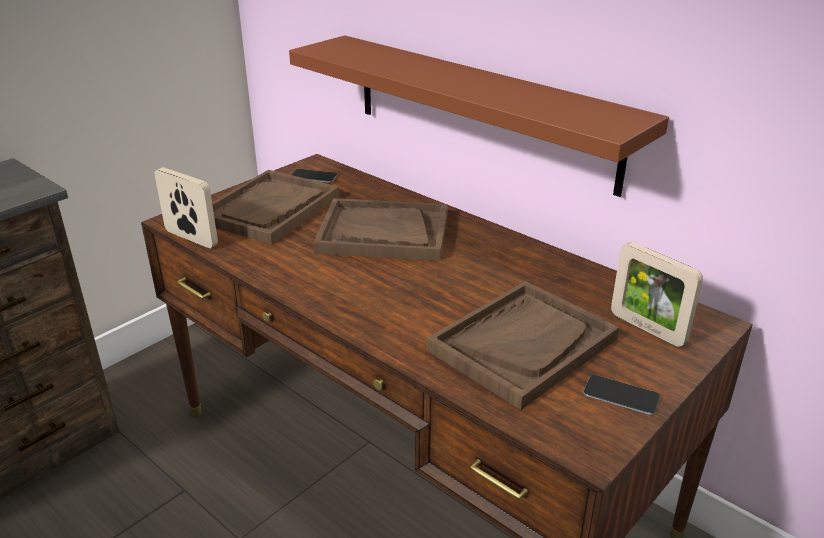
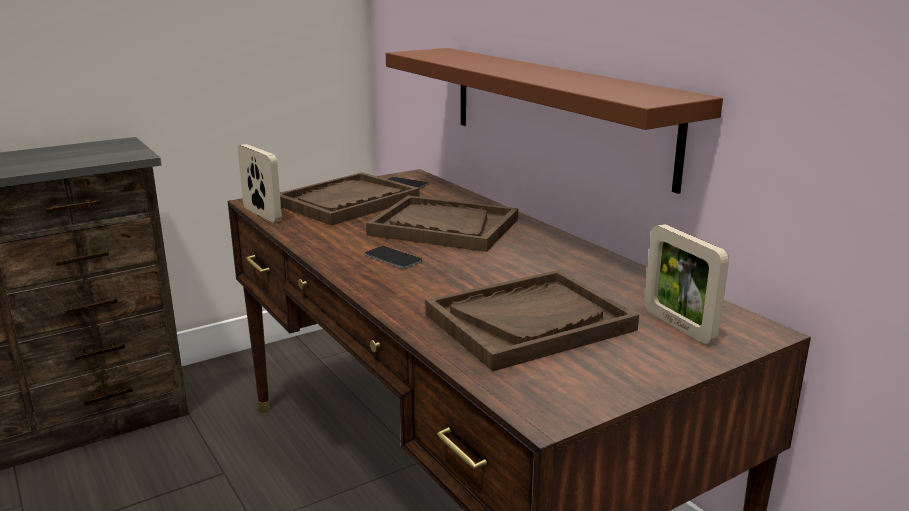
camera: 15 degrees right, 10 degrees down
phone [583,375,660,415] -> phone moved to [365,246,422,268]

